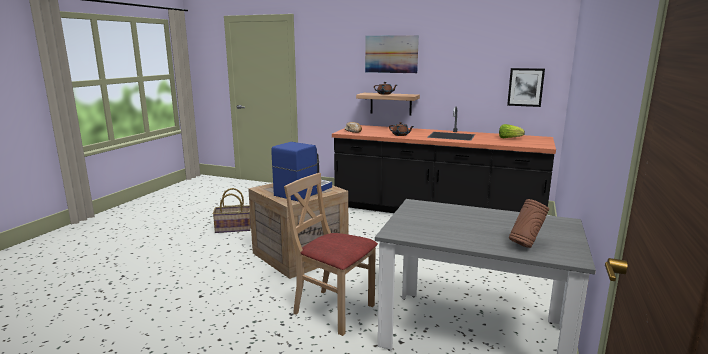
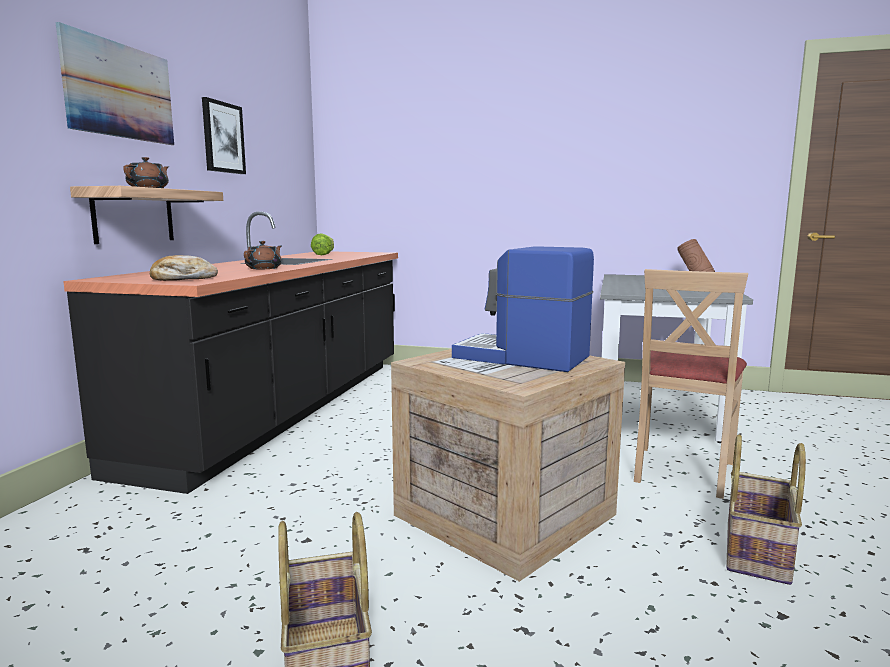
camera: 95 degrees left, 5 degrees down
picture [507,68,545,107] -> picture moved to [202,97,246,174]
none -> basket [726,435,806,585]

